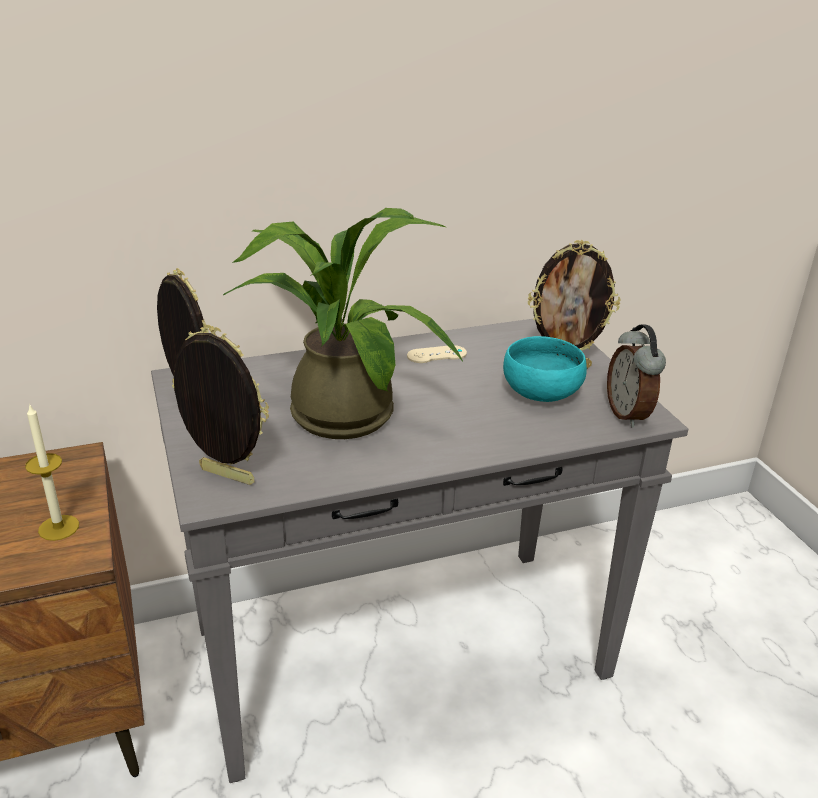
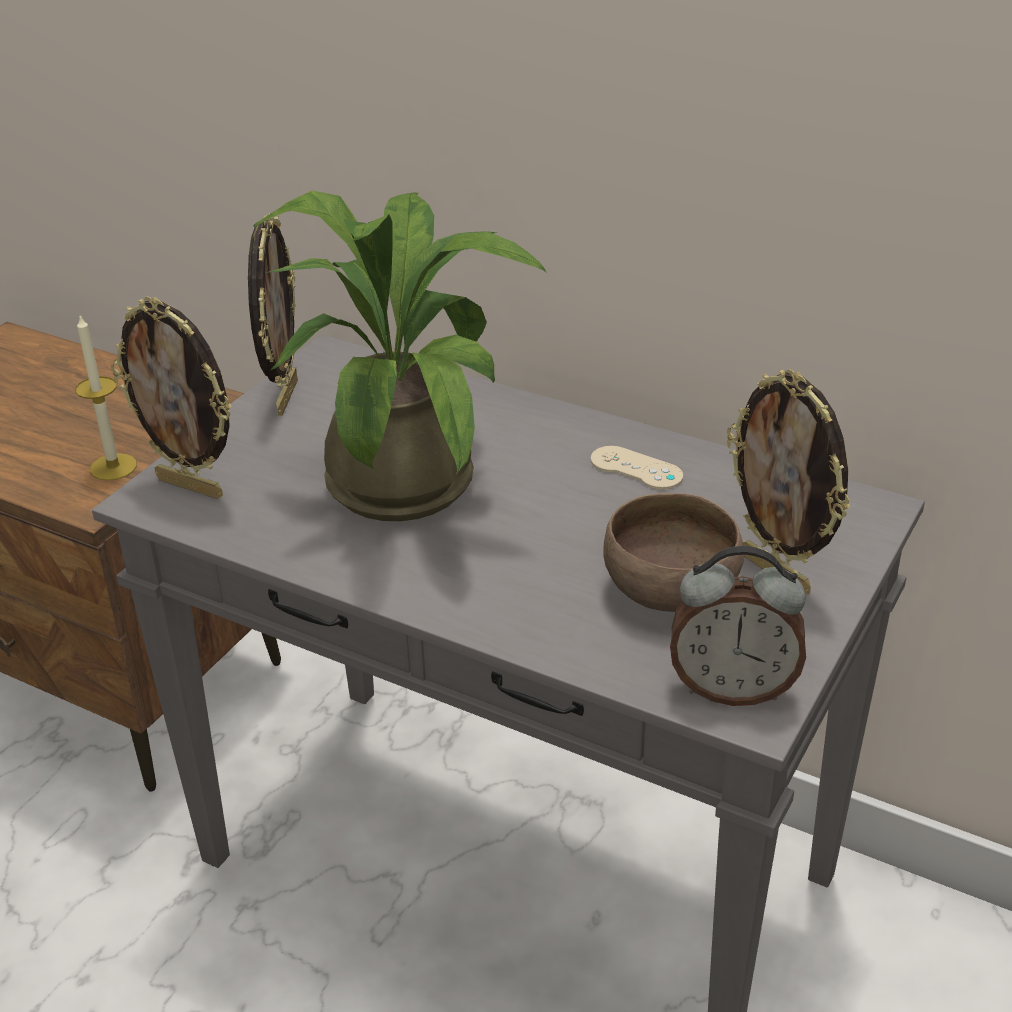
camera: 50 degrees right, 5 degrees up
picture frame [172,325,269,485] -> picture frame turned 135 degrees clockwise [111,297,232,499]
turquoise bowl [503,336,587,402] -> brown bowl [603,493,744,612]
alarm clock [607,324,666,427] -> alarm clock turned 120 degrees counterclockwise [670,546,806,706]

